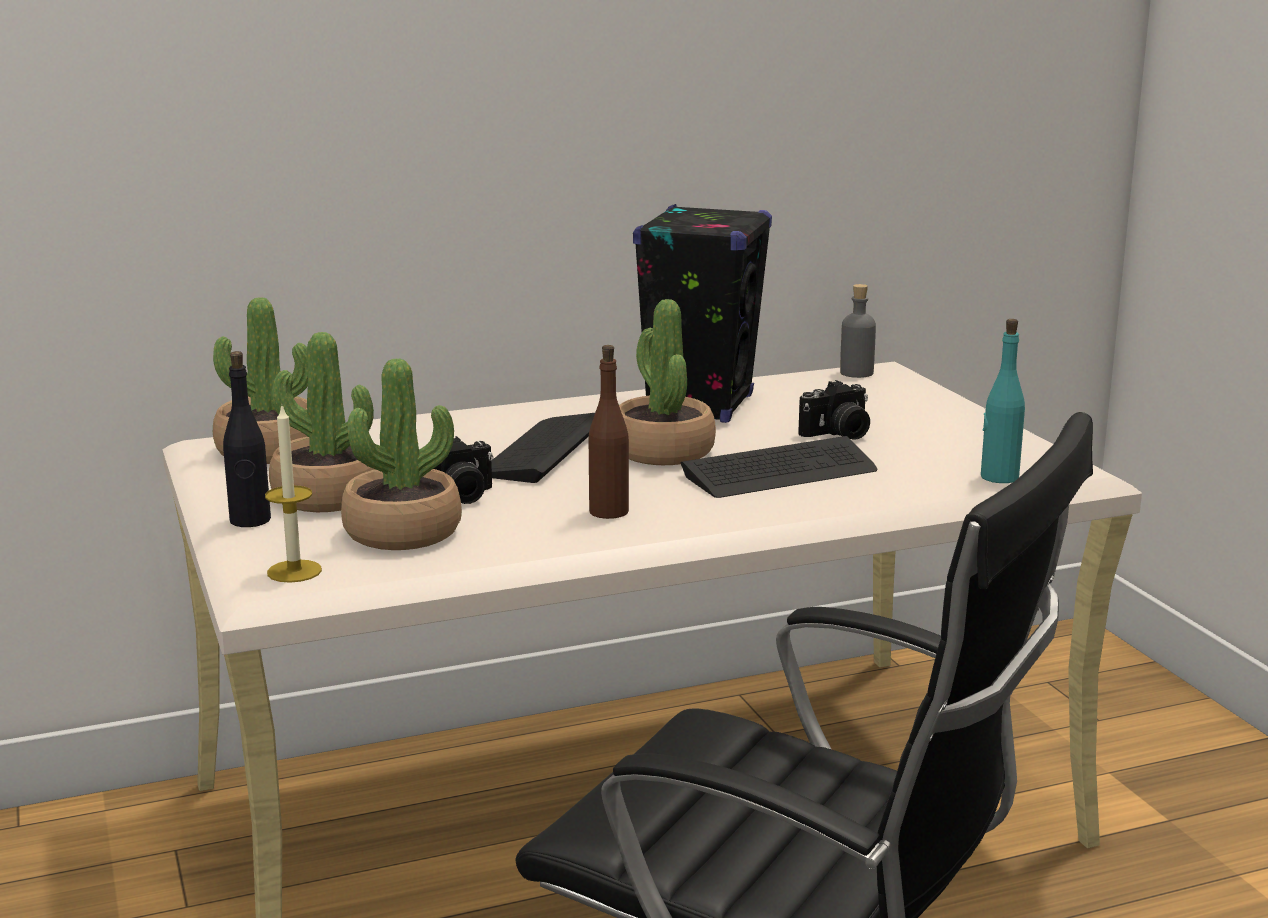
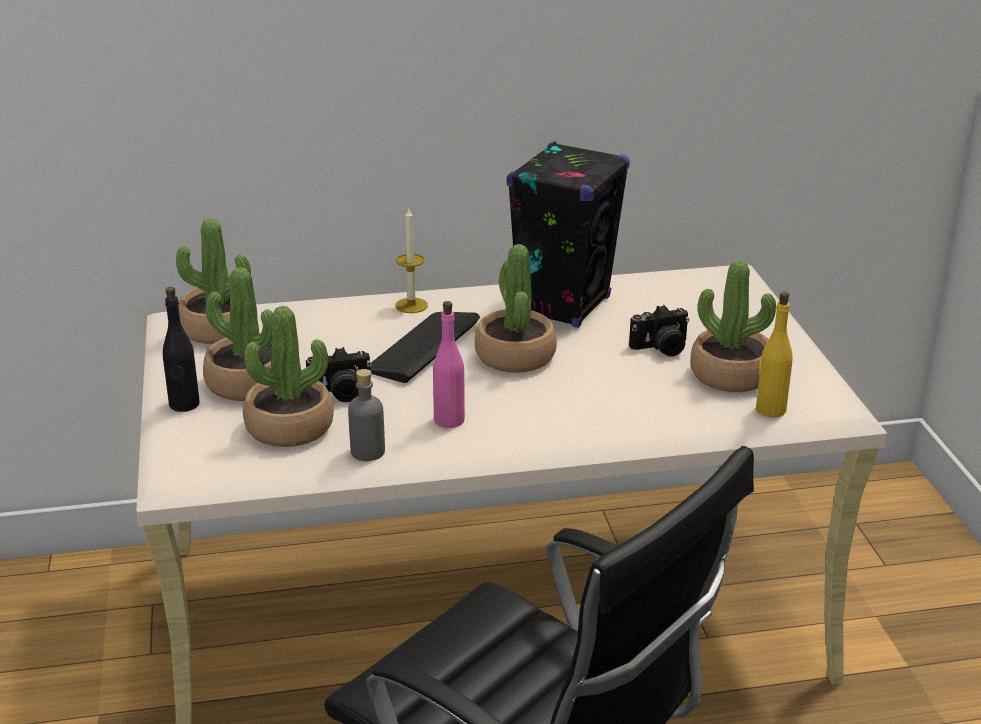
camera: 10 degrees right, 10 degrees up
candle [265,404,322,583] -> candle moved to [395,209,428,313]
brown bottle [589,345,629,519] -> pink bottle [433,301,465,428]
keyboard [680,436,877,498] -> none
grey bottle [840,284,876,378] -> grey bottle moved to [348,369,385,461]
turquoise bottle [981,319,1025,483] -> yellow bottle [756,292,792,417]
none -> potted plant [690,260,776,392]

